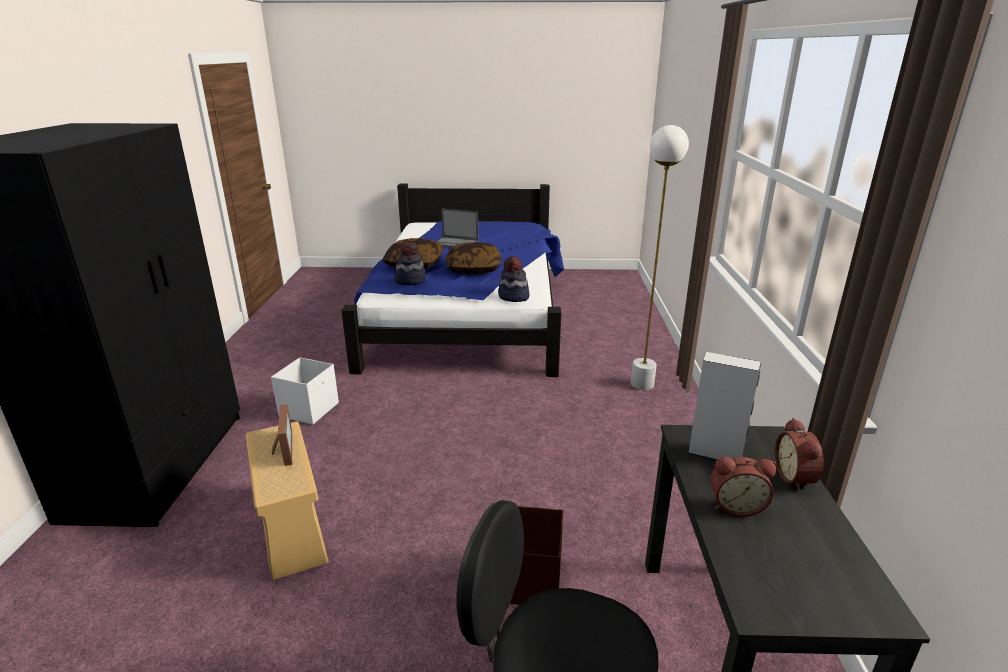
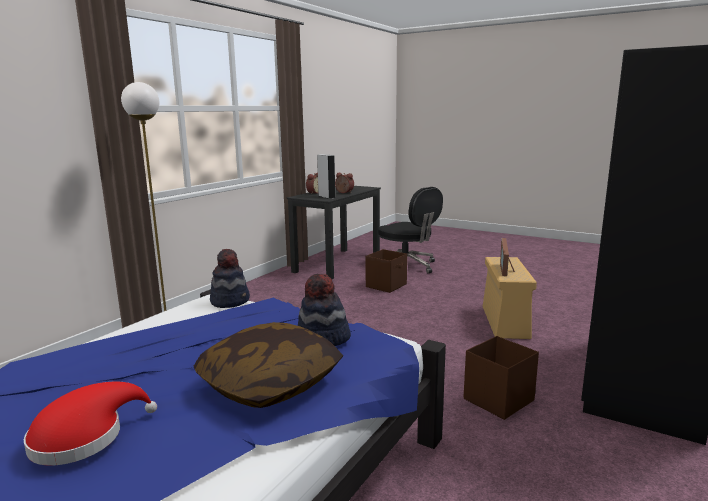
camera: 150 degrees left, 10 degrees down
white storage box [271,358,339,425] -> brown storage box [464,336,539,420]
laptop [436,209,479,248] -> red hat [24,382,157,466]
pillow [446,242,501,275] -> none

